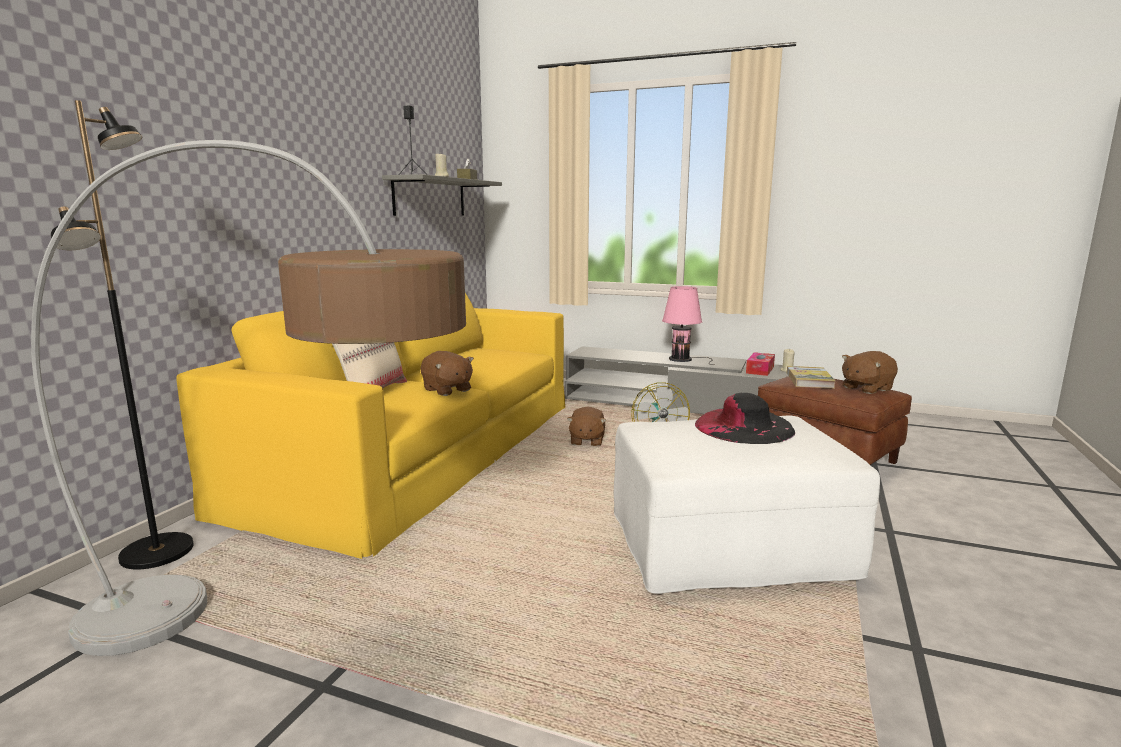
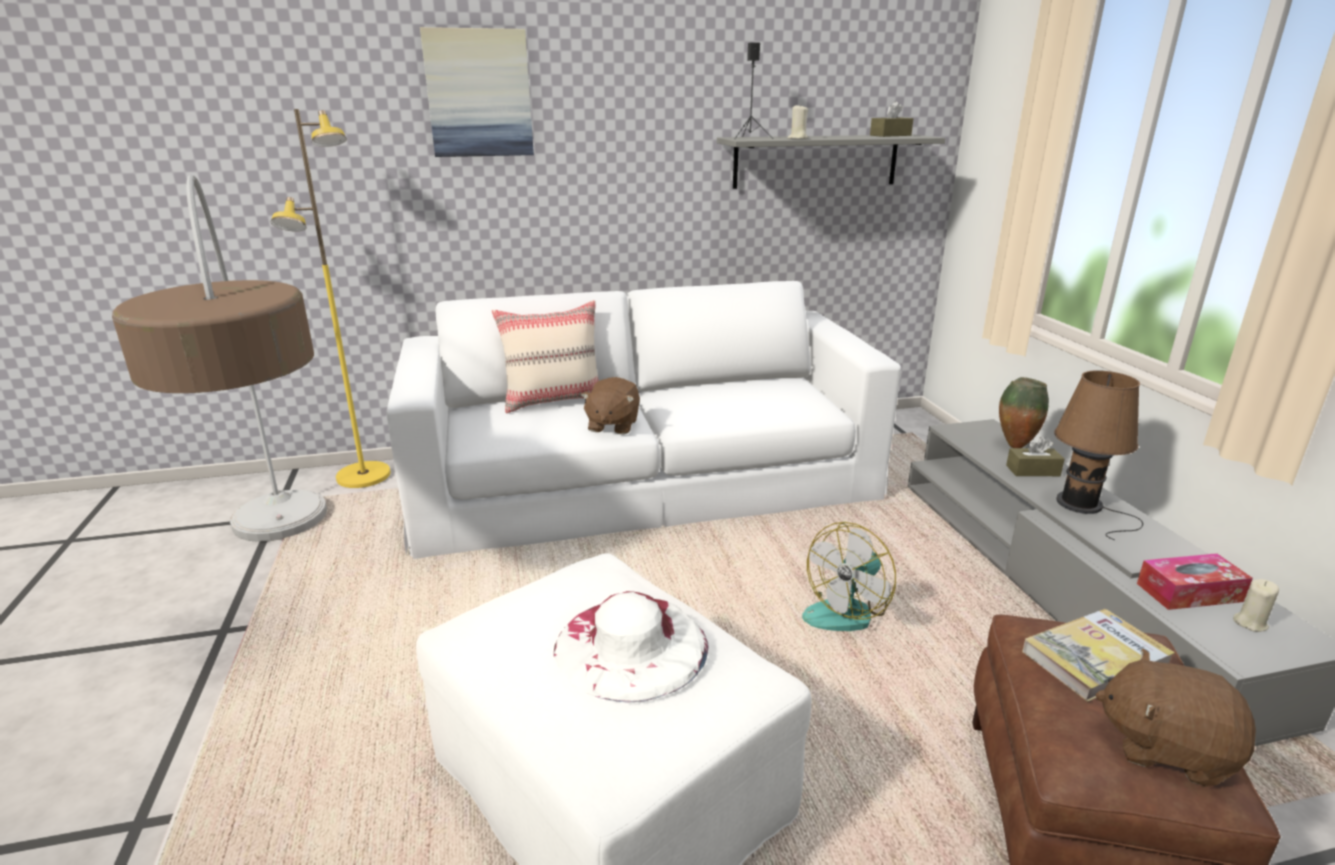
camera: 55 degrees right, 10 degrees up
black floor lamp [51,100,194,570] -> yellow floor lamp [271,109,391,488]
yellow sofa [176,293,565,559] -> white sofa [387,281,901,559]
brown plush toy [567,406,606,446] -> none
pink table lamp [662,286,715,365] -> brown table lamp [1054,370,1143,540]
black hat [695,393,795,444] -> white hat [554,591,709,702]
none -> picture [420,27,534,157]
none -> vase [999,377,1049,448]
none -> brown tissue box [1006,437,1065,476]

